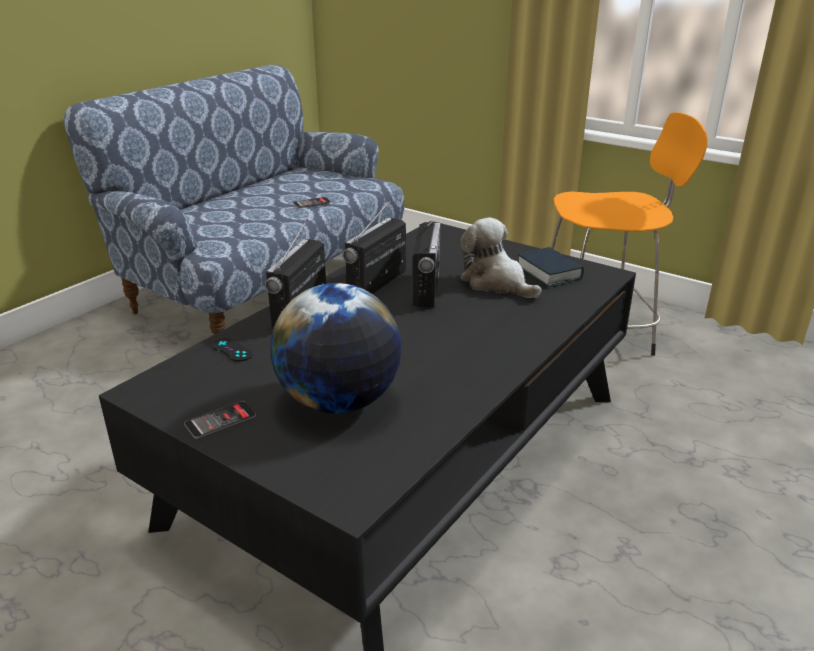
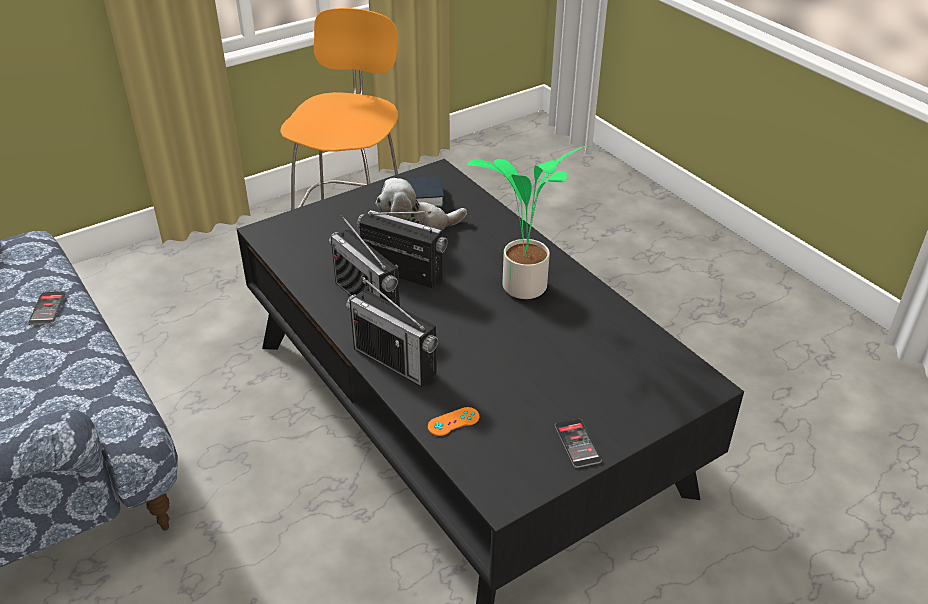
camera: 70 degrees left, 10 degrees up
black game controller [212,338,253,362] -> orange game controller [428,407,479,436]
globe [270,283,402,414] -> none
none -> potted plant [467,146,590,299]

